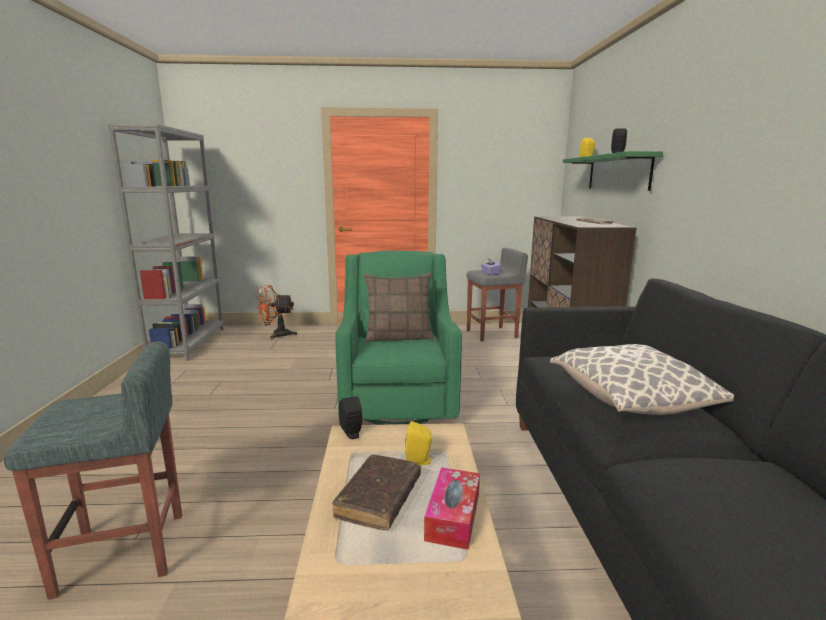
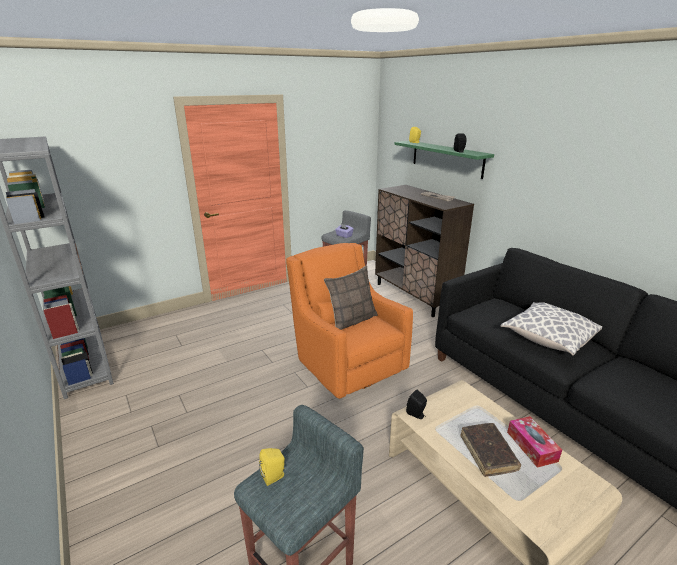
camera: 30 degrees left, 10 degrees up
orange fan [257,285,297,339] -> none
green armchair [335,251,462,425] -> orange armchair [286,243,413,399]
yellow speaker [405,421,434,465] -> yellow speaker moved to [259,448,285,486]

